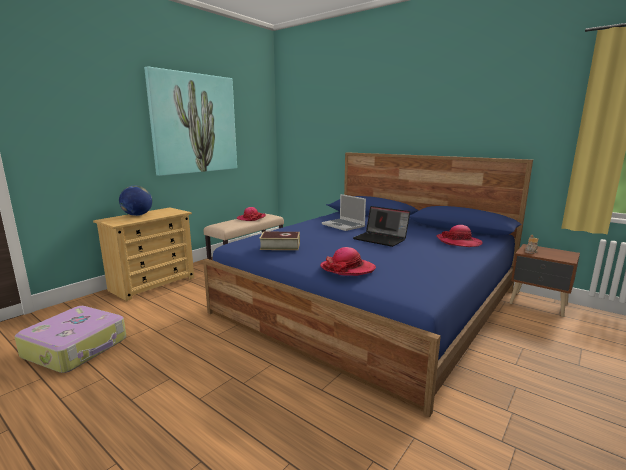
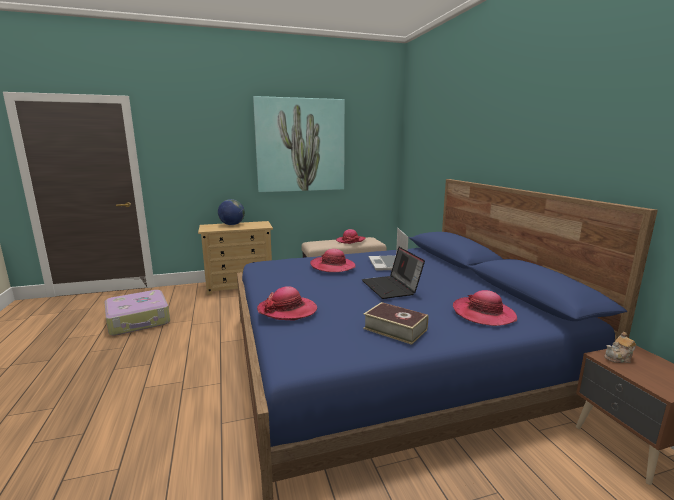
camera: 35 degrees right, 0 degrees up
book [259,232,300,250] -> book moved to [363,302,428,345]
none -> hat [310,249,355,272]

